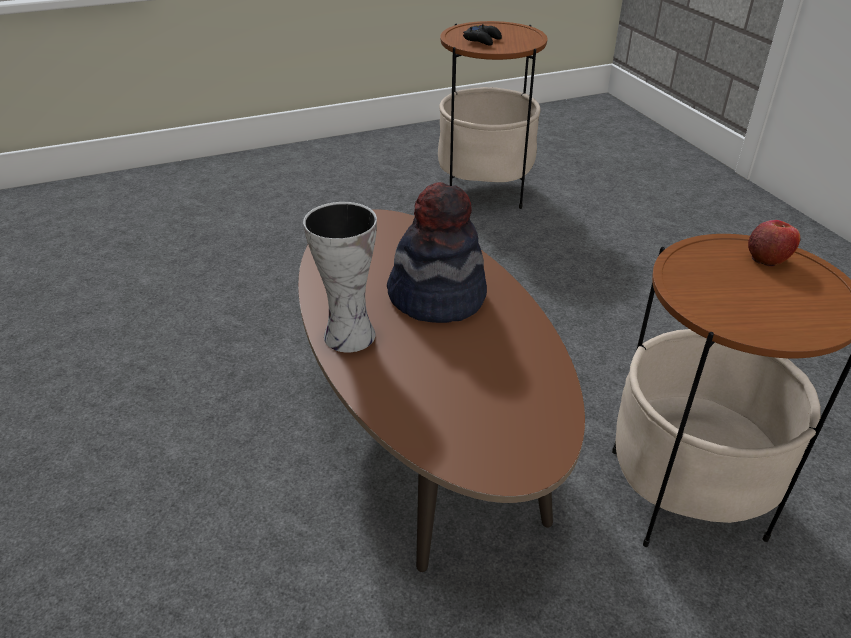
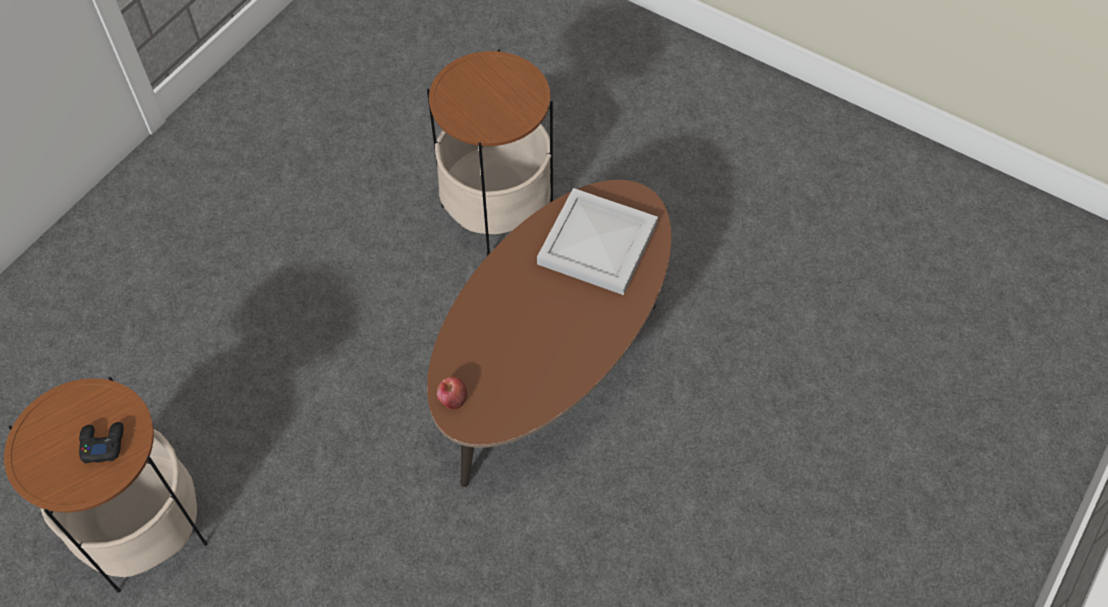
camera: 125 degrees left, 20 degrees up
vase [303,202,377,352] -> none
hat [387,182,487,323] -> none
apple [748,220,800,266] -> apple moved to [437,377,467,409]
none -> white tray [537,188,658,295]

